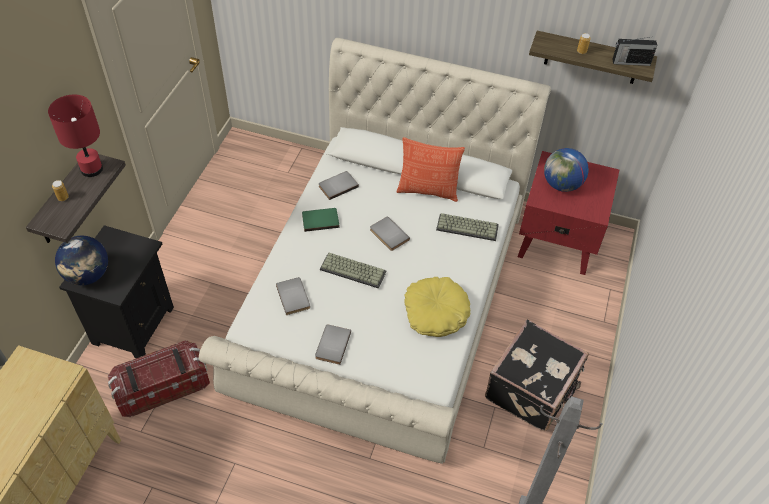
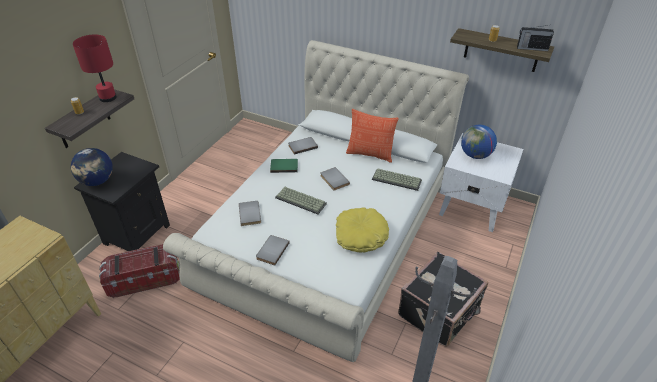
camera: 10 degrees right, 10 degrees down
red nightstand [518,151,619,275] -> white nightstand [439,133,523,232]

